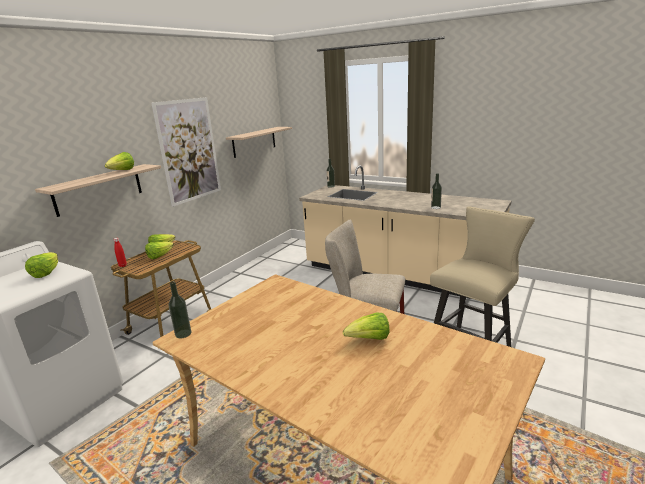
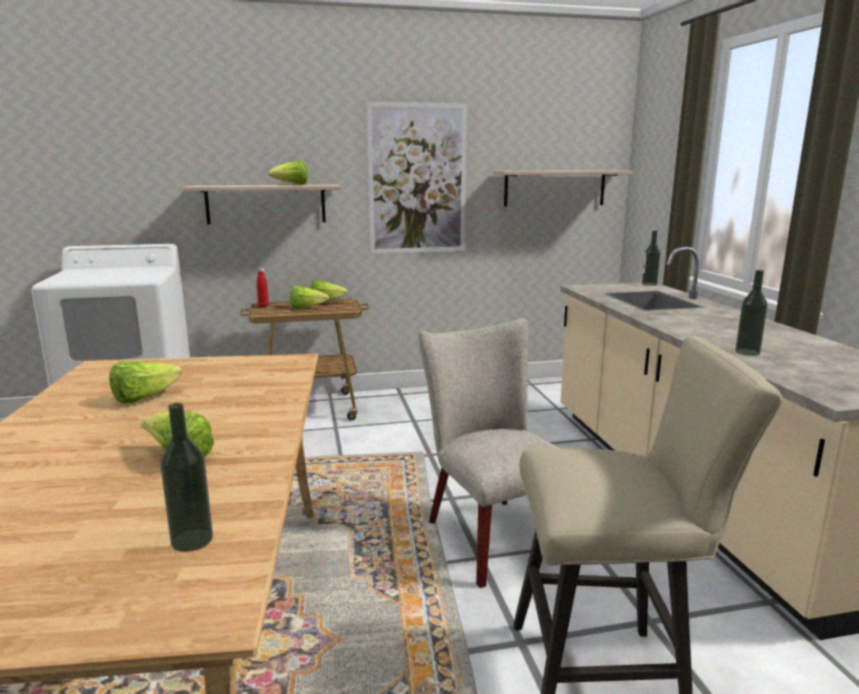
camera: 45 degrees right, 5 degrees down
lettuce [25,252,58,278] -> lettuce moved to [109,361,182,404]
bottle [169,281,191,338] -> bottle moved to [160,403,213,552]

